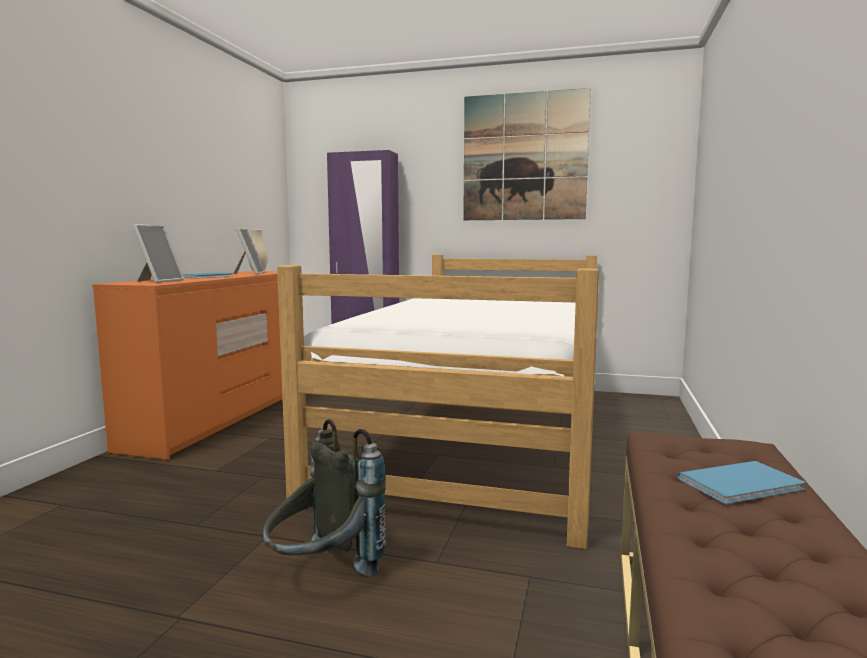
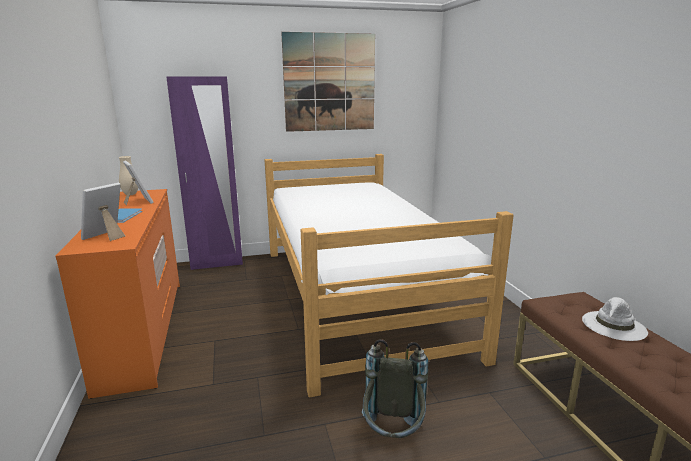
camera: 30 degrees left, 10 degrees up
picture frame [133,224,184,283] -> picture frame turned 135 degrees counterclockwise [81,183,125,241]
blue book [677,461,805,504] -> white hat [582,297,648,341]

